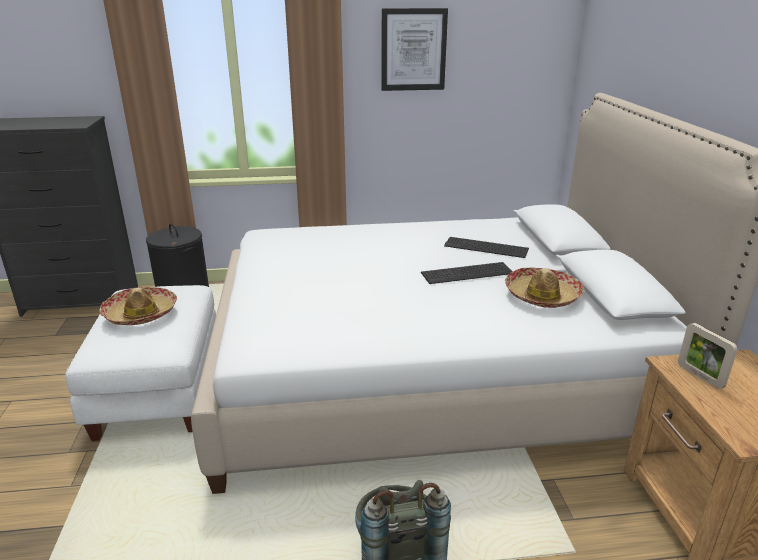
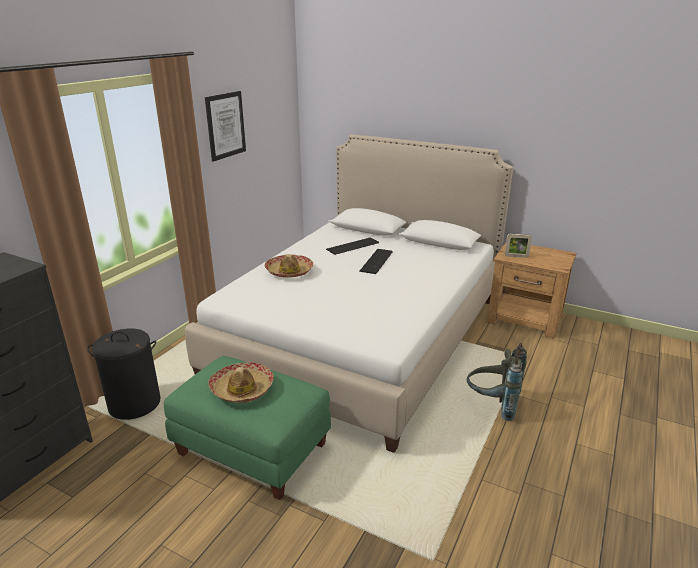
camera: 55 degrees left, 0 degrees up
white ottoman [66,285,216,441] -> green ottoman [164,356,331,500]
hat [505,267,584,308] -> hat moved to [265,254,313,278]

